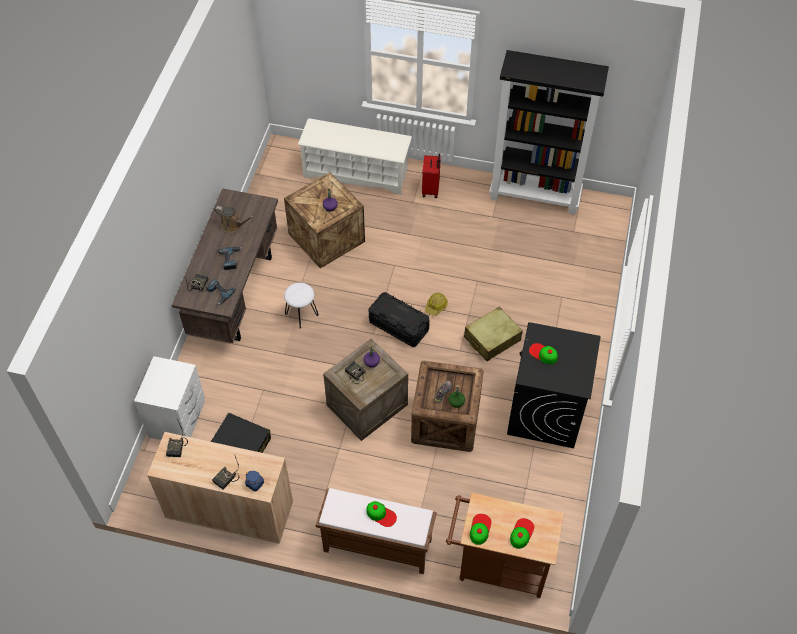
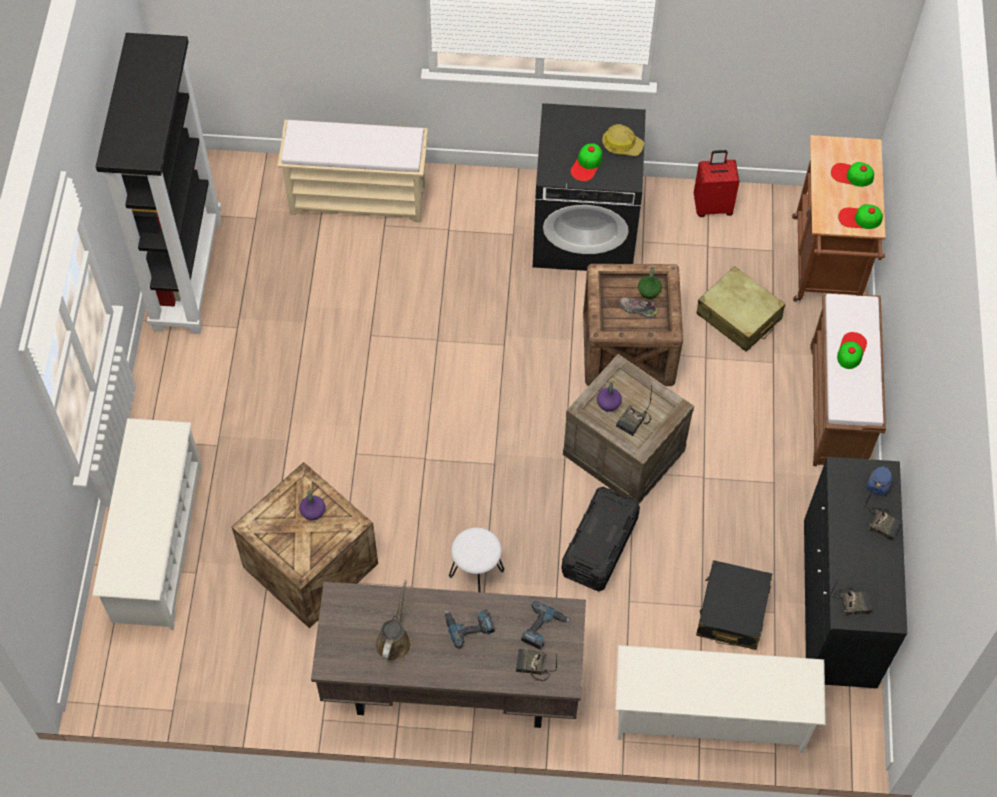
camera: 100 degrees left, 5 degrees up
white nightstand [134,356,205,440] -> white shoe rack [615,645,826,753]
beige cabinet [147,432,293,544] -> black cabinet [804,457,907,689]
black storage box [369,292,430,347] -> black storage box moved to [561,487,640,592]
red suitcase [422,154,441,198] -> red suitcase moved to [694,150,739,217]
hard hat [425,293,448,316] -> hard hat moved to [602,124,644,156]
beige suitcase [464,307,523,361] -> beige suitcase moved to [697,266,785,352]
none -> beige bench [277,120,428,222]

